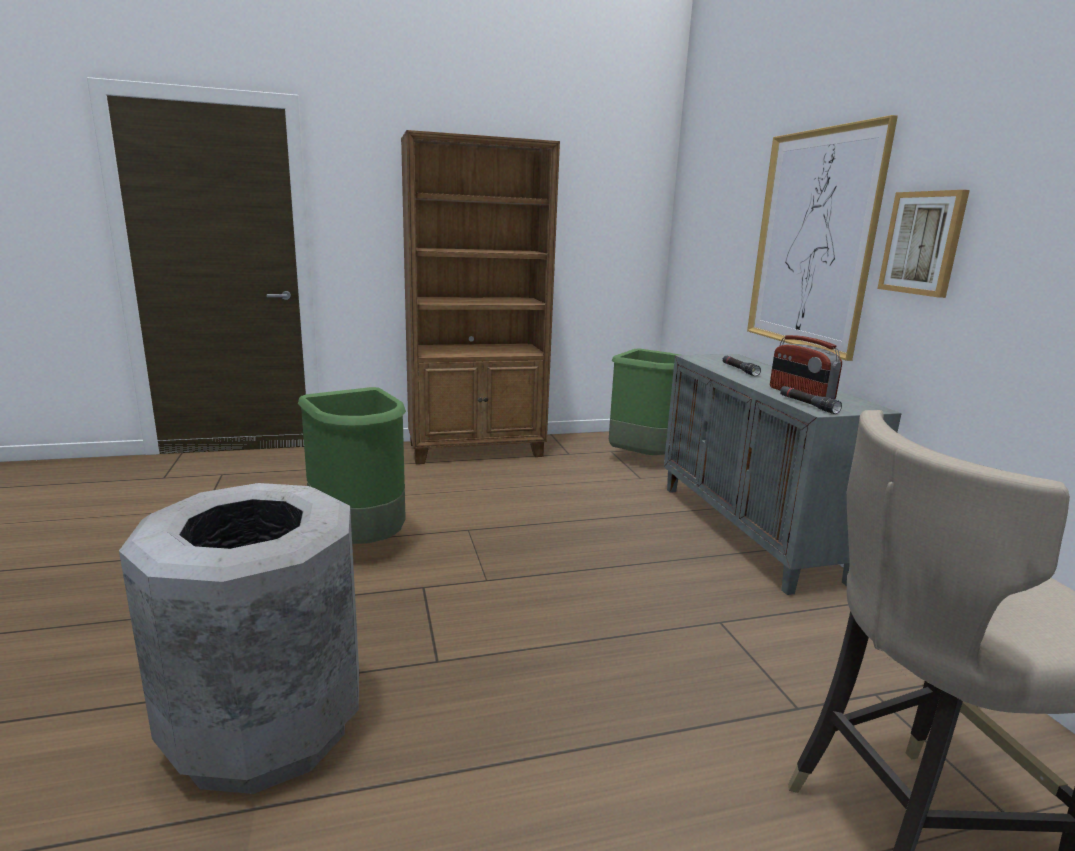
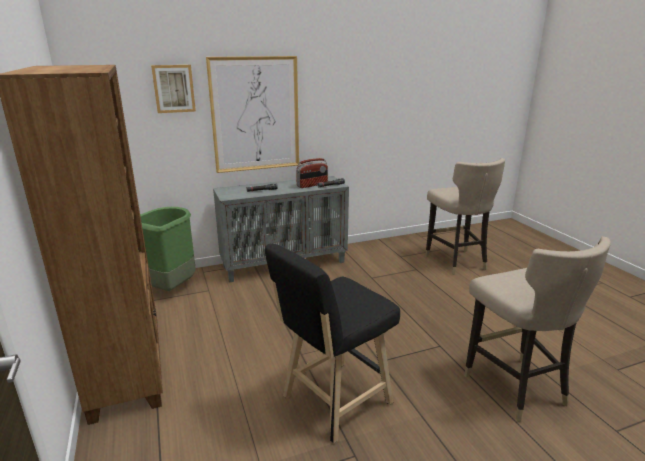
camera: 95 degrees left, 5 degrees up
grey trash can [119,483,359,794] -> beige stool [464,236,611,422]
green trash can [298,387,406,544] -> black stool [265,243,400,444]
picture [877,190,970,298] -> picture moved to [151,65,196,113]

